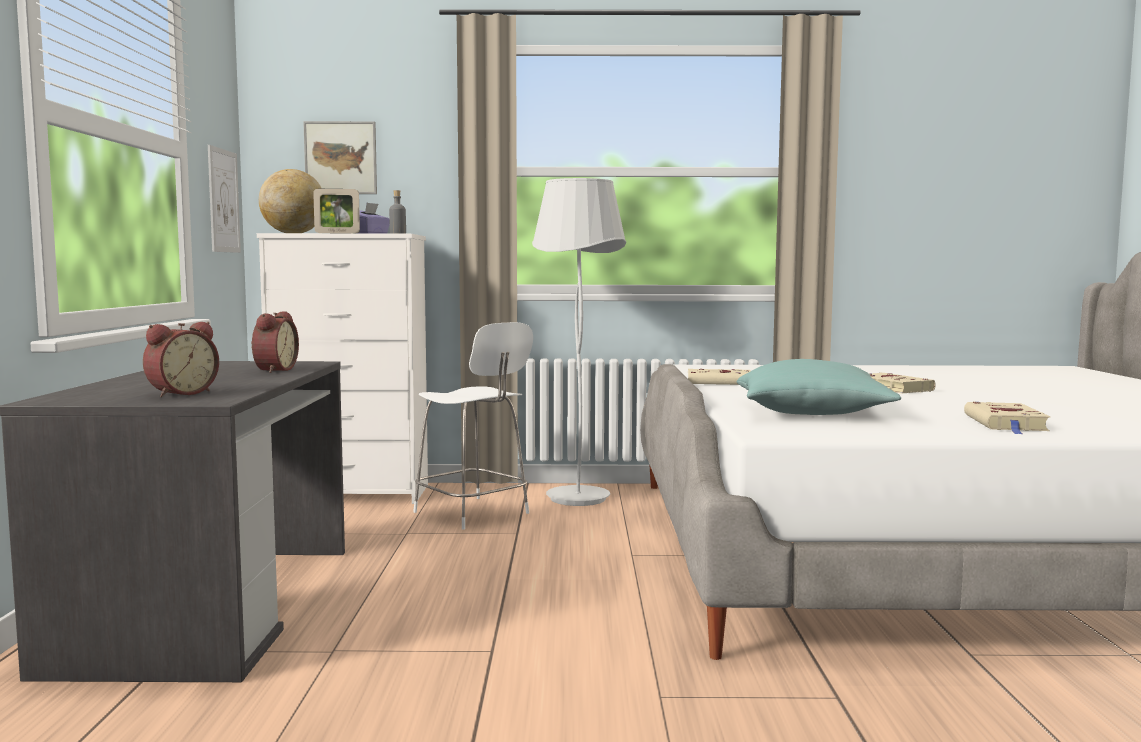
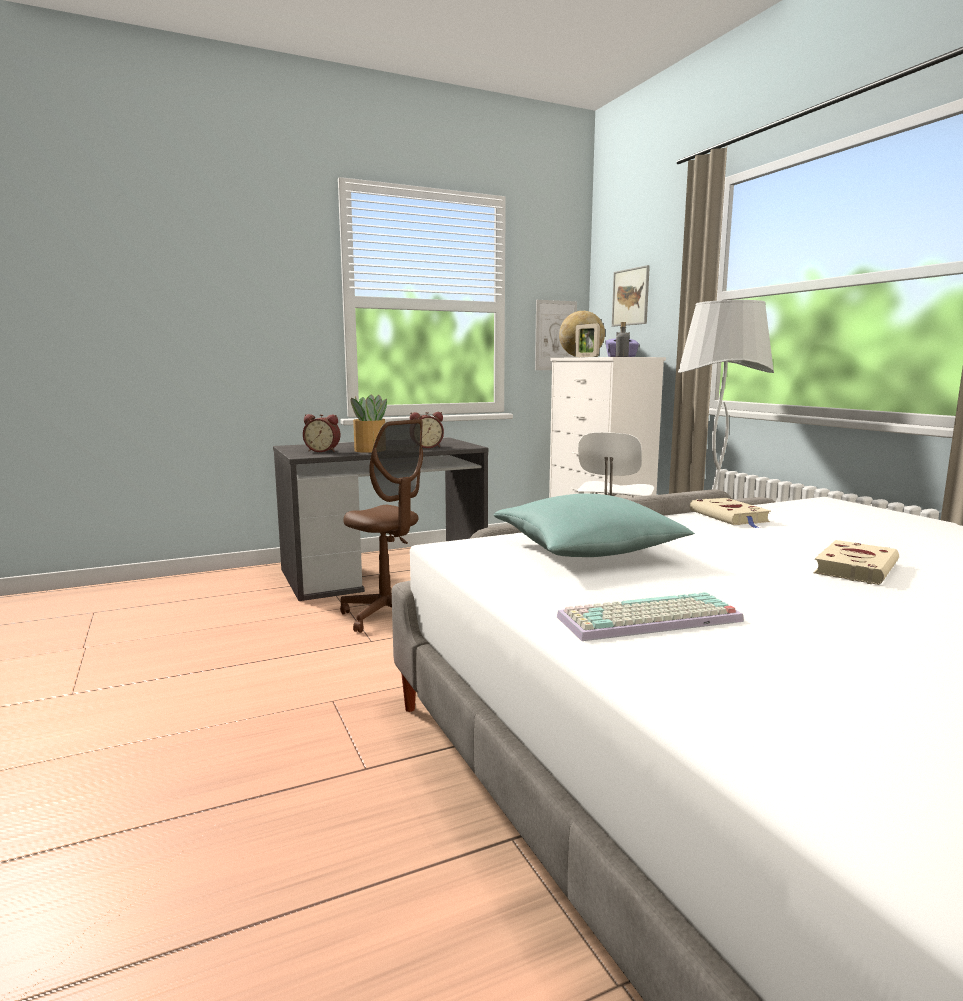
camera: 65 degrees right, 5 degrees up
beige book [964,402,1050,434] -> keyboard [557,592,744,641]
none -> brown office chair [340,419,423,633]
none -> potted plant [350,394,387,453]

